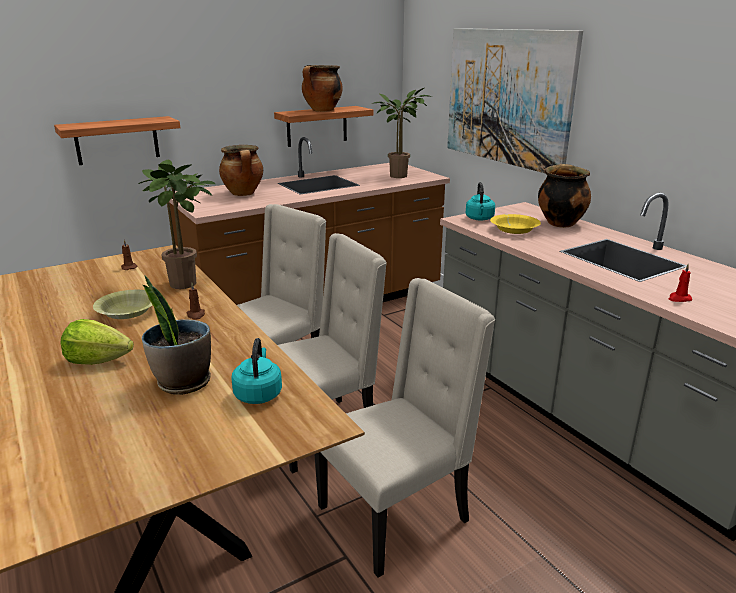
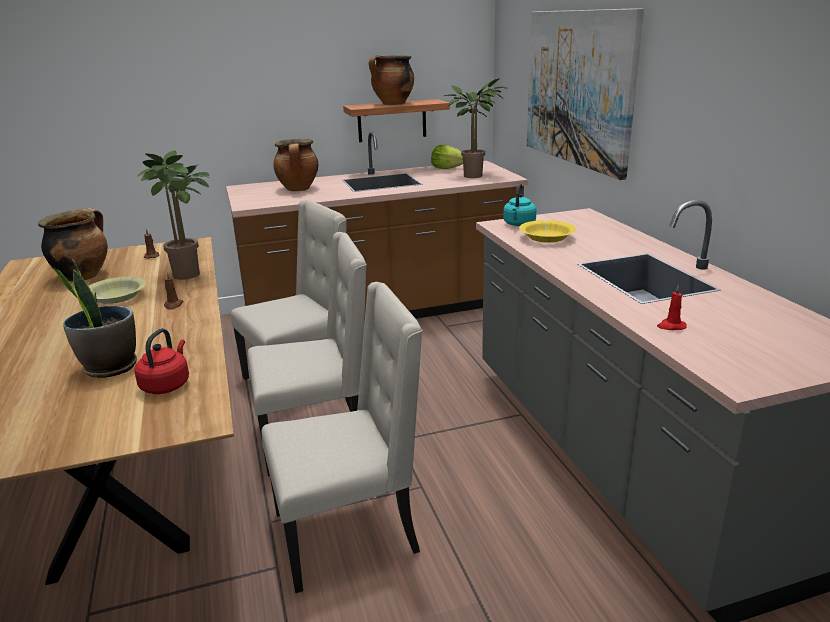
camera: 15 degrees right, 0 degrees up
shelf [54,116,180,165] -> none
lettuce [61,319,134,365] -> lettuce moved to [431,145,463,169]
turquoise kettle [232,338,282,404] -> red kettle [134,328,189,394]
cooking pot [538,164,591,228] -> cooking pot moved to [38,208,108,282]

